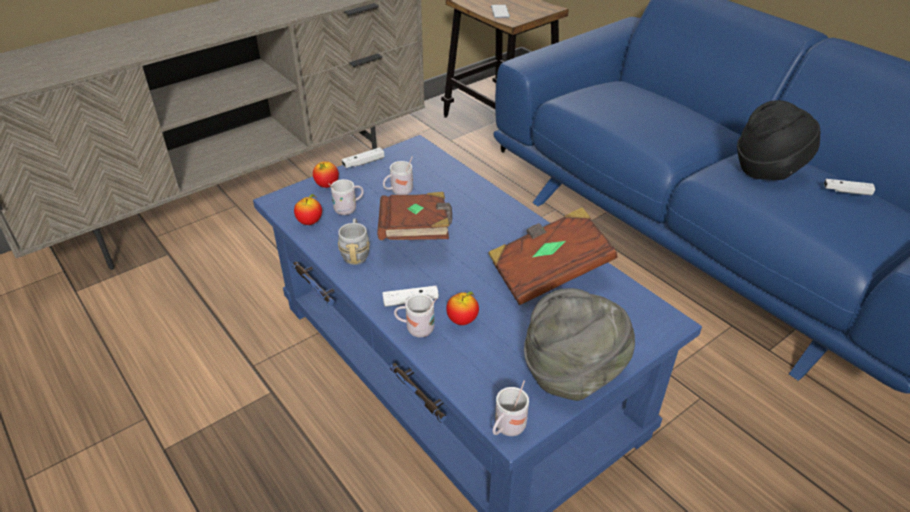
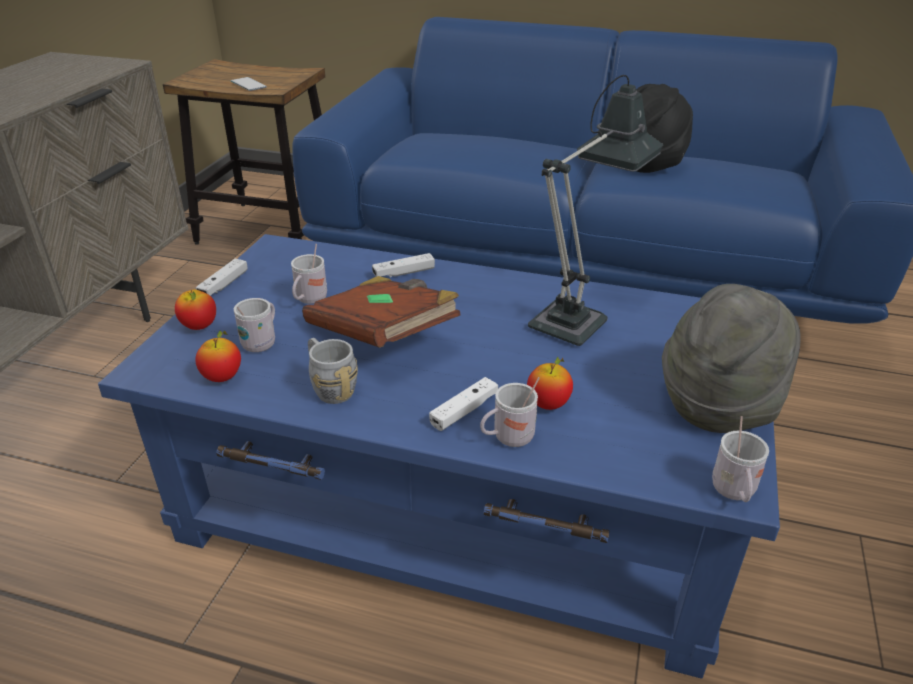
camera: 35 degrees left, 5 degrees down
brown book [488,207,617,305] -> table lamp [528,75,663,346]
white game controller [824,179,876,195] -> white game controller moved to [372,253,435,277]

